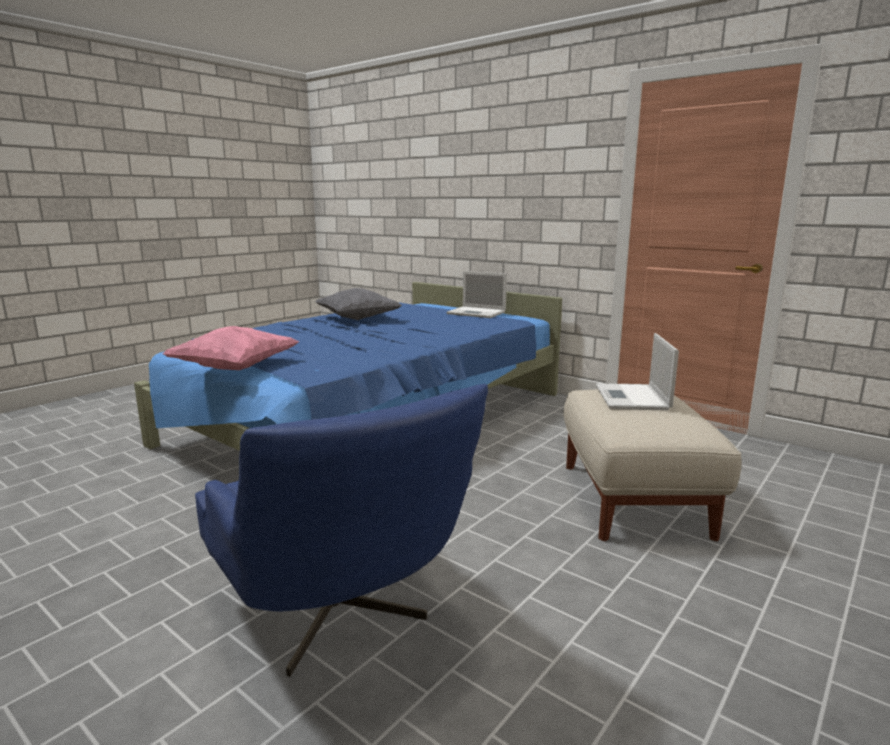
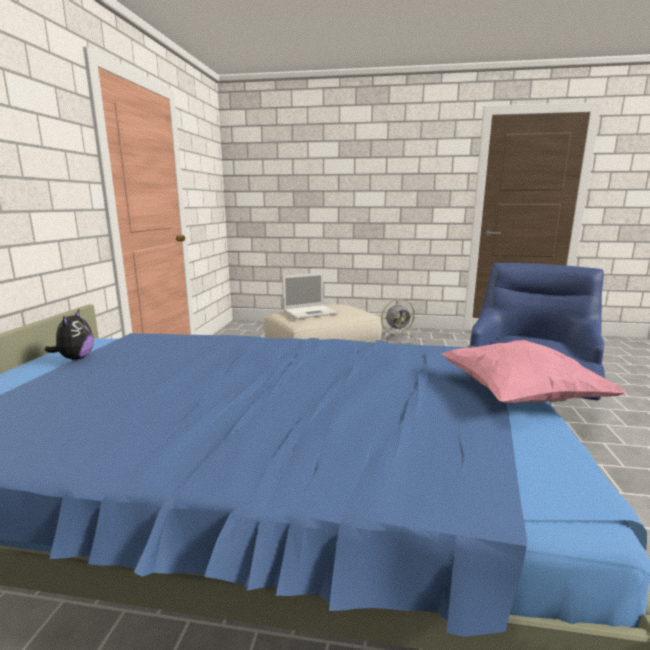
camera: 120 degrees left, 0 degrees up
grey pillow [315,288,402,320] -> none
laptop [447,271,507,318] -> plush toy [44,310,94,360]
none -> grey fan [381,299,416,344]

